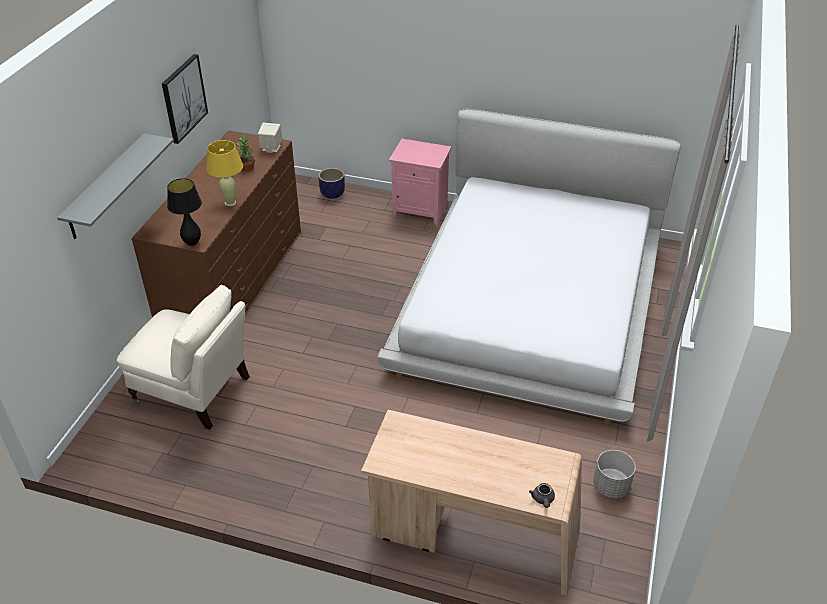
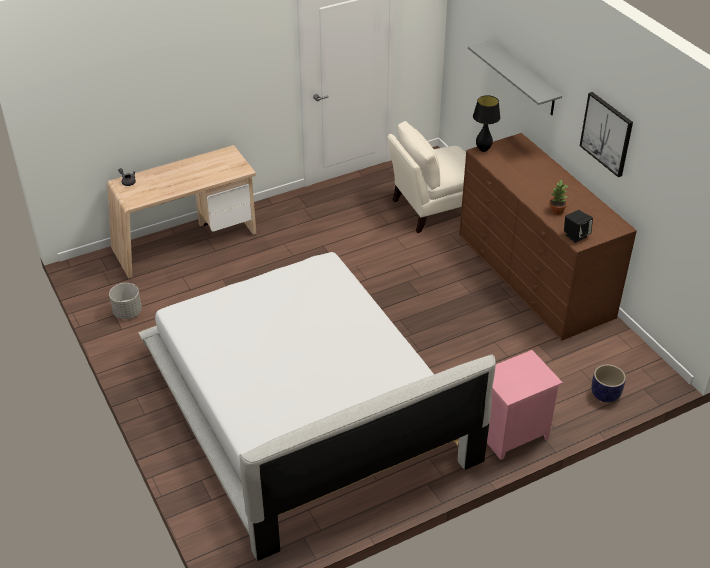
camera: 135 degrees right, 0 degrees up
yellow table lamp [206,140,243,206] -> none
beige speaker [258,123,282,153] -> black speaker [564,210,593,243]

